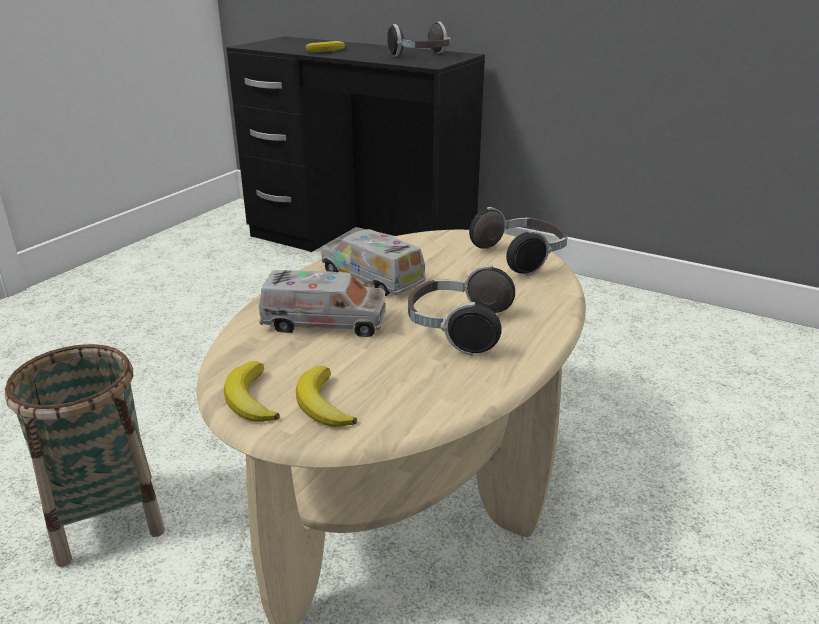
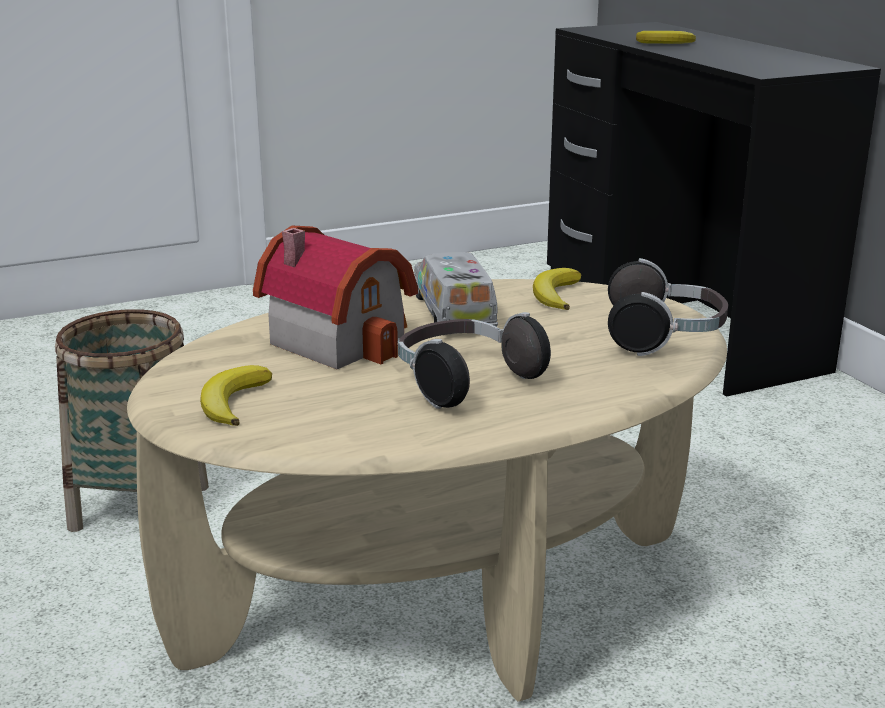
camera: 35 degrees right, 5 degrees down
banana [224,361,280,422] -> banana moved to [533,268,581,310]
toy truck [259,270,386,337] -> toy house [253,226,418,369]
headphones [387,21,451,57] -> none

